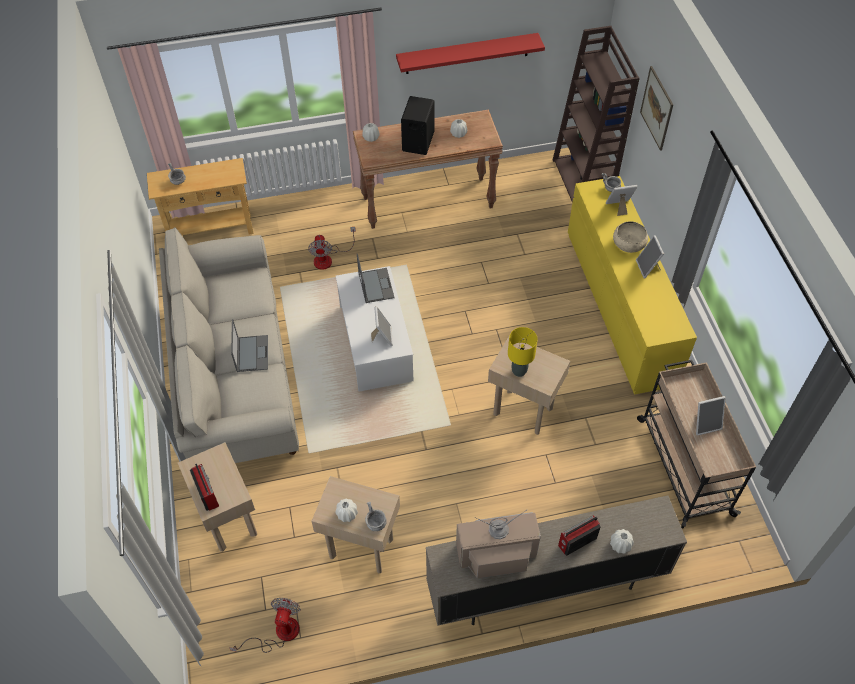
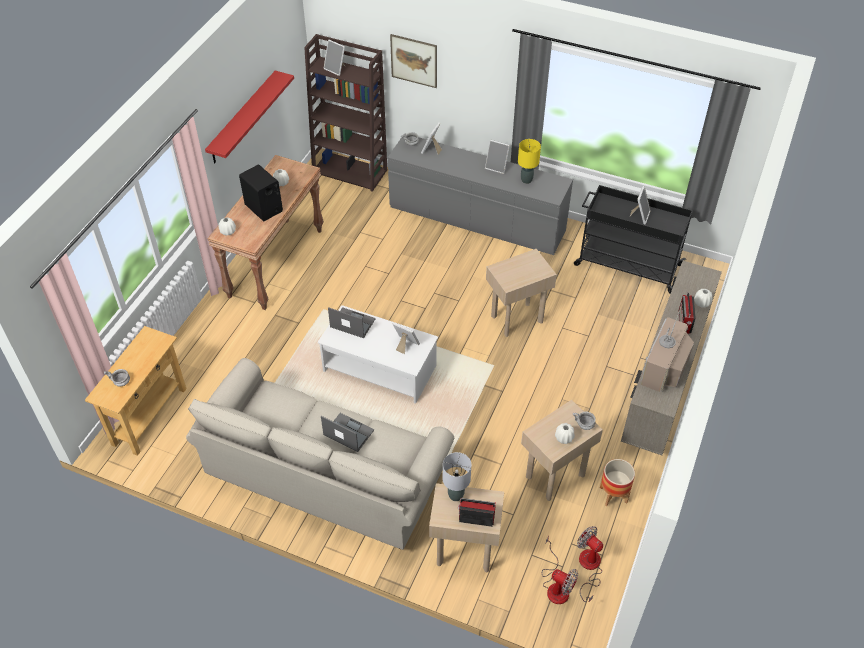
camera: 55 degrees left, 5 degrees down
fan [308,227,356,270] -> fan moved to [542,536,578,604]
yellow table lamp [508,327,538,377] -> yellow table lamp moved to [518,139,541,184]
yellow dresser [568,176,697,395] -> grey dresser [388,133,573,255]
beige bowl [613,221,648,253] -> none
beige cart [637,360,756,528] -> black cart [574,185,693,294]
none -> picture frame [324,39,345,76]
none -> grey table lamp [443,452,471,501]
none -> planter [600,459,635,506]

